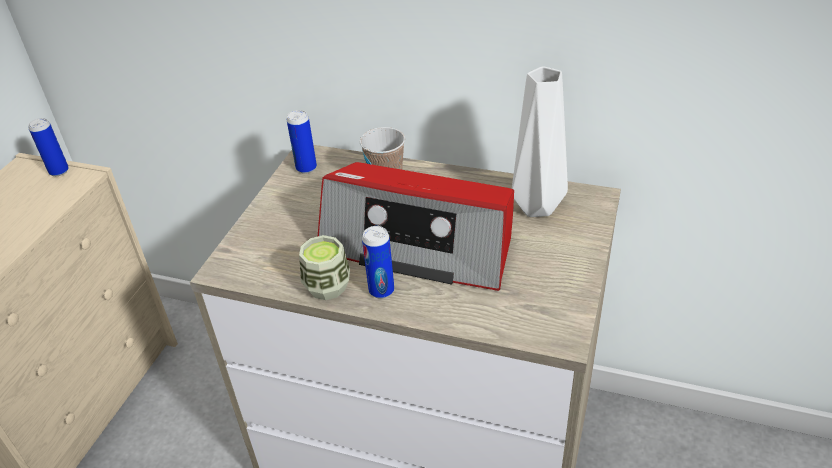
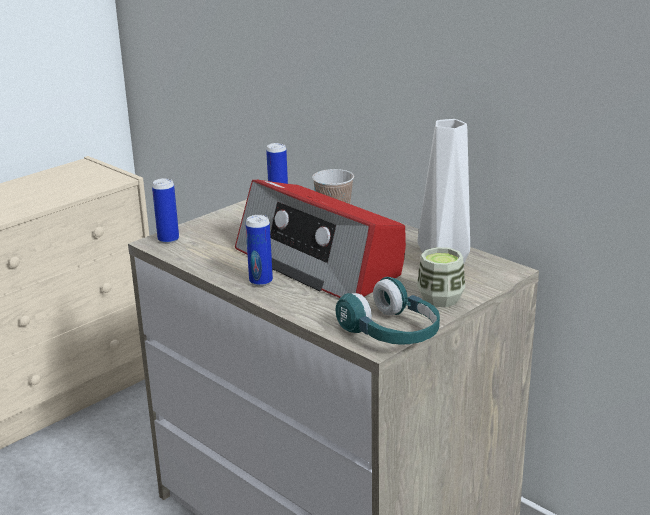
camera: 25 degrees right, 15 degrees down
can [28,118,69,176] -> can moved to [152,178,179,244]
cup [299,235,350,300] -> cup moved to [417,247,465,307]
none -> turquoise headphones [336,277,440,345]

